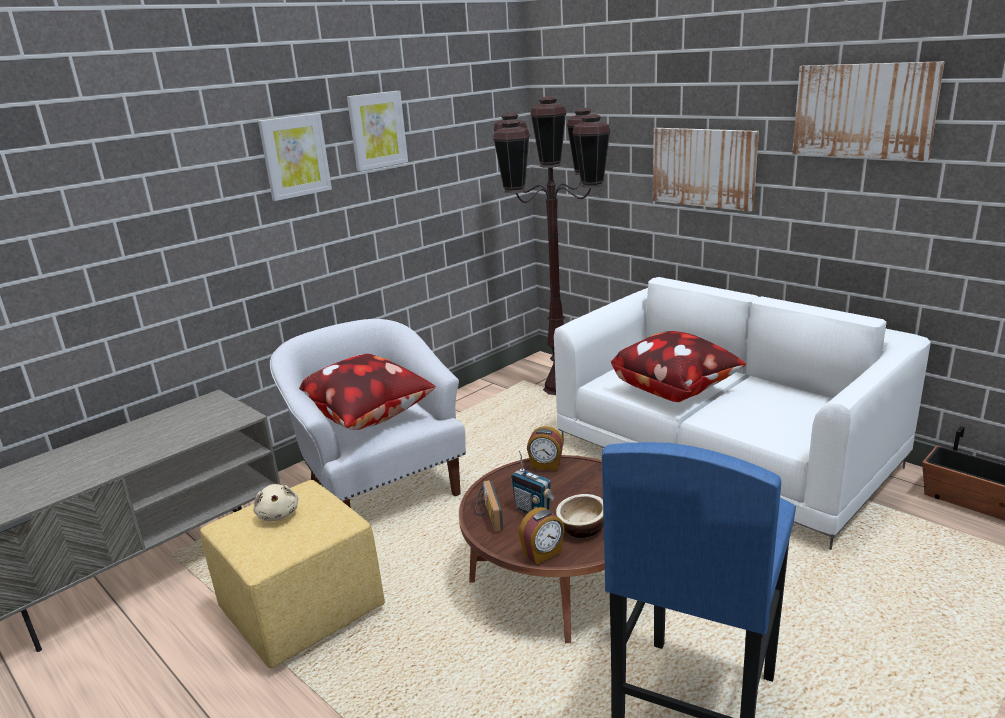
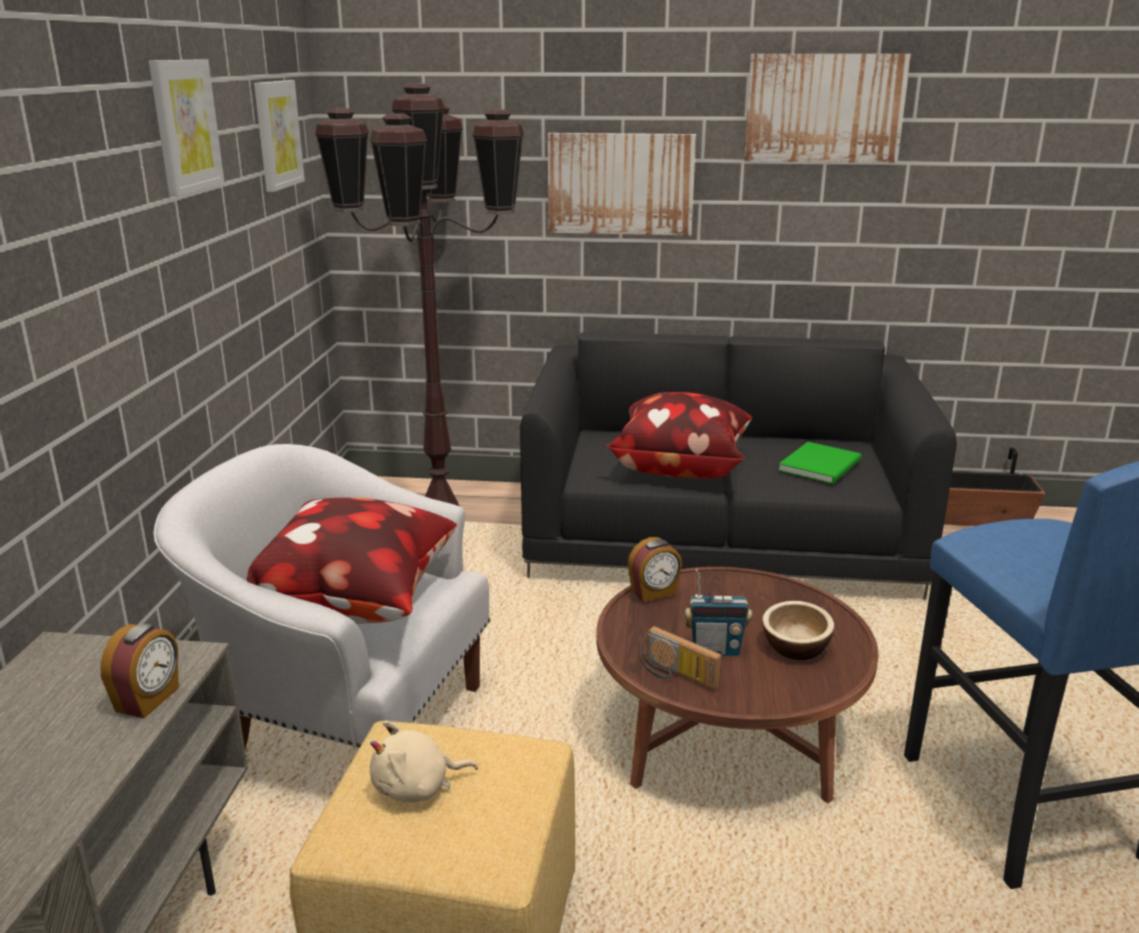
camera: 40 degrees left, 0 degrees up
beige plush toy [253,484,298,521] -> beige plush toy turned 135 degrees clockwise [370,720,478,802]
picture [258,113,332,201] -> picture moved to [254,80,305,192]
alarm clock [519,507,564,565] -> alarm clock moved to [100,623,179,718]
white sofa [554,277,931,550] -> black sofa [520,332,957,600]
none -> green book [778,442,862,484]

